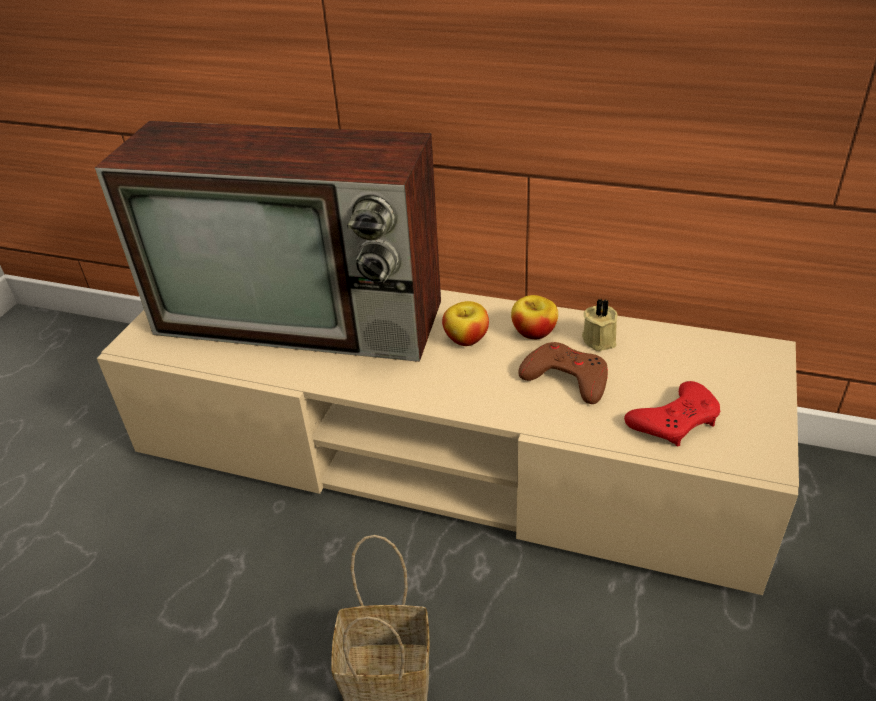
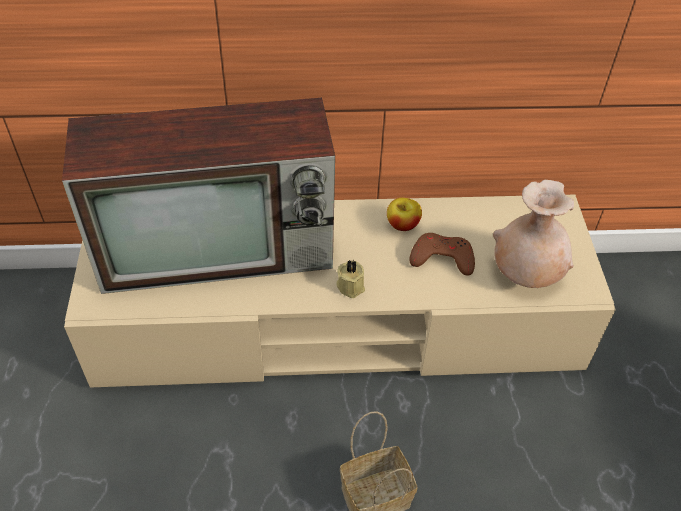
camera: 25 degrees left, 10 degrees up
apple [442,301,489,346] -> none
beige candle [582,299,618,351] -> beige candle moved to [336,259,365,298]
red game controller [624,381,720,447] -> beige vase [493,180,574,288]

